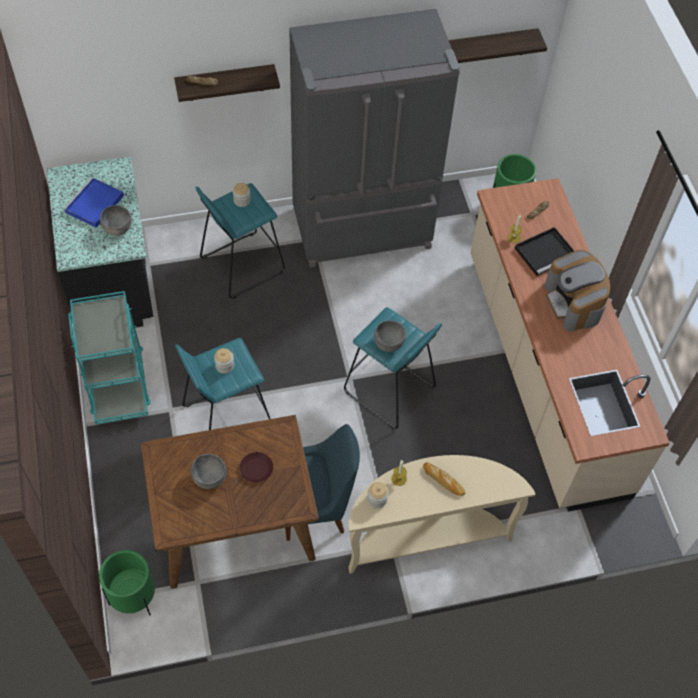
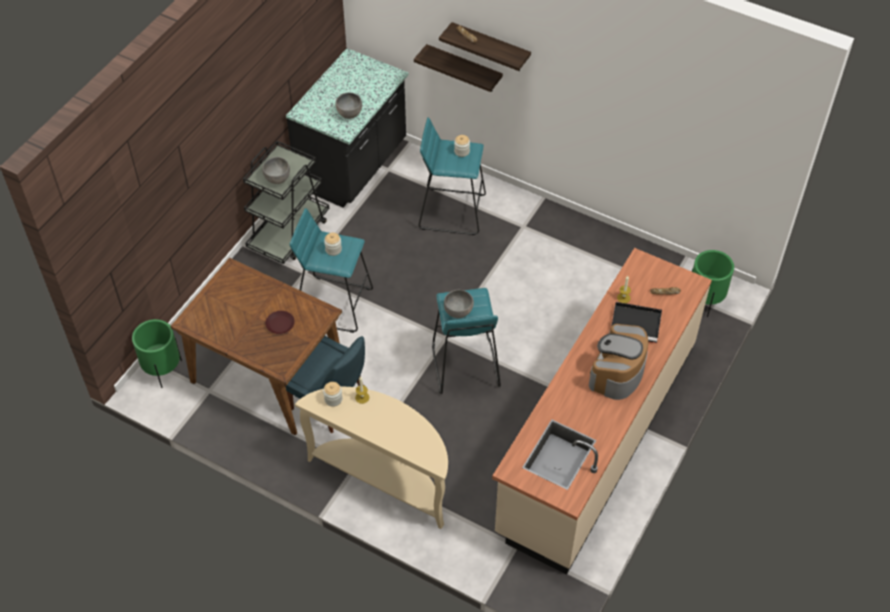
camera: 45 degrees right, 5 degrees down
blue tray [63,177,124,228] -> none
turquoise cart [68,291,151,424] -> black cart [243,141,329,264]
grey bowl [191,454,227,489] -> grey bowl moved to [262,157,290,184]
grey fridge [289,9,460,268] -> none
bread [423,462,466,496] -> none
shelf [449,28,547,63] -> shelf moved to [414,44,503,92]

